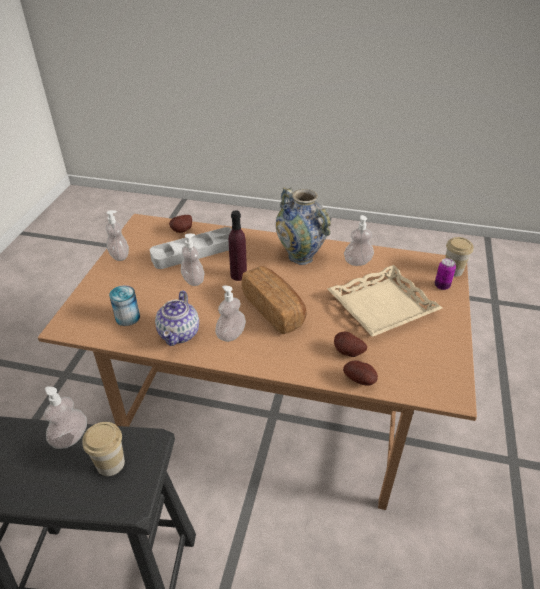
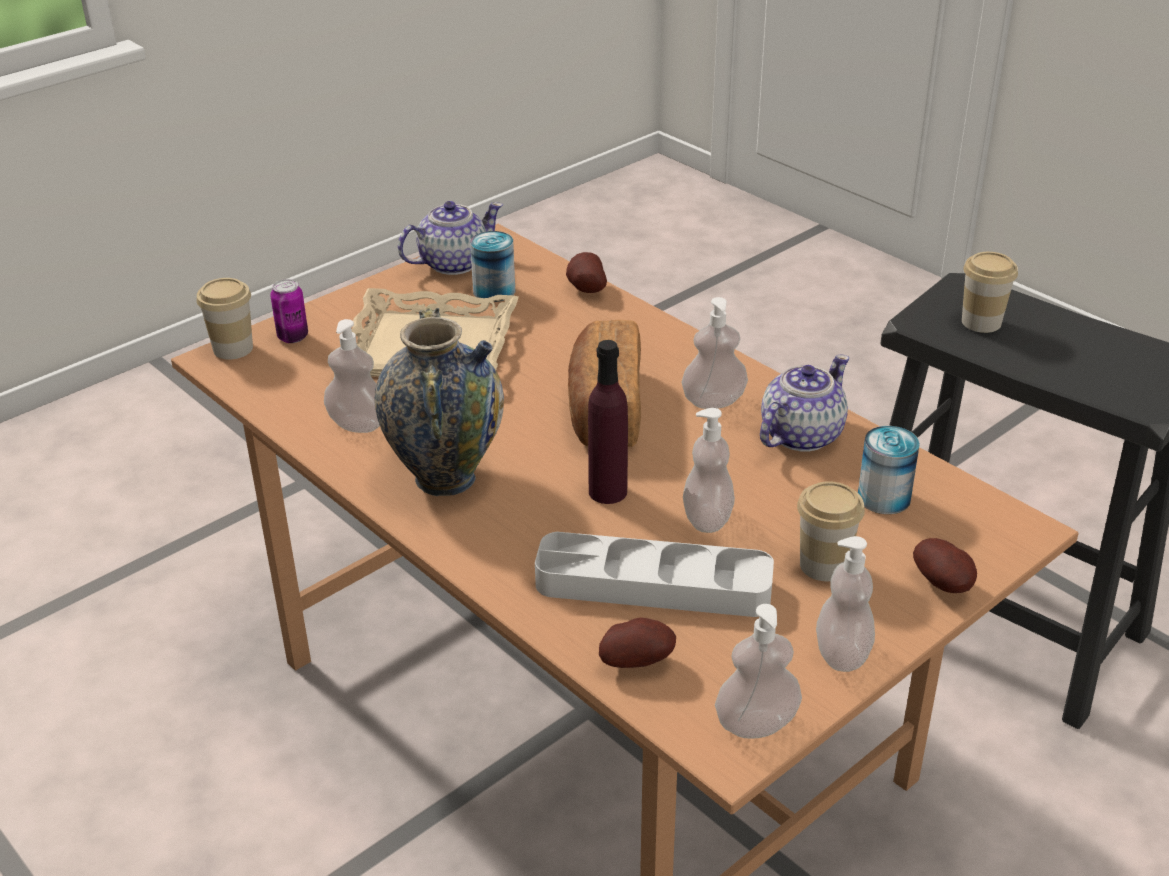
camera: 145 degrees left, 5 degrees down
soap dispenser [44,386,87,449] -> soap dispenser moved to [715,604,802,739]
potato [334,331,367,357] -> potato moved to [913,538,977,593]
none -> teapot [398,201,503,275]
none -> can [470,231,515,302]
none -> cup [797,481,865,581]

